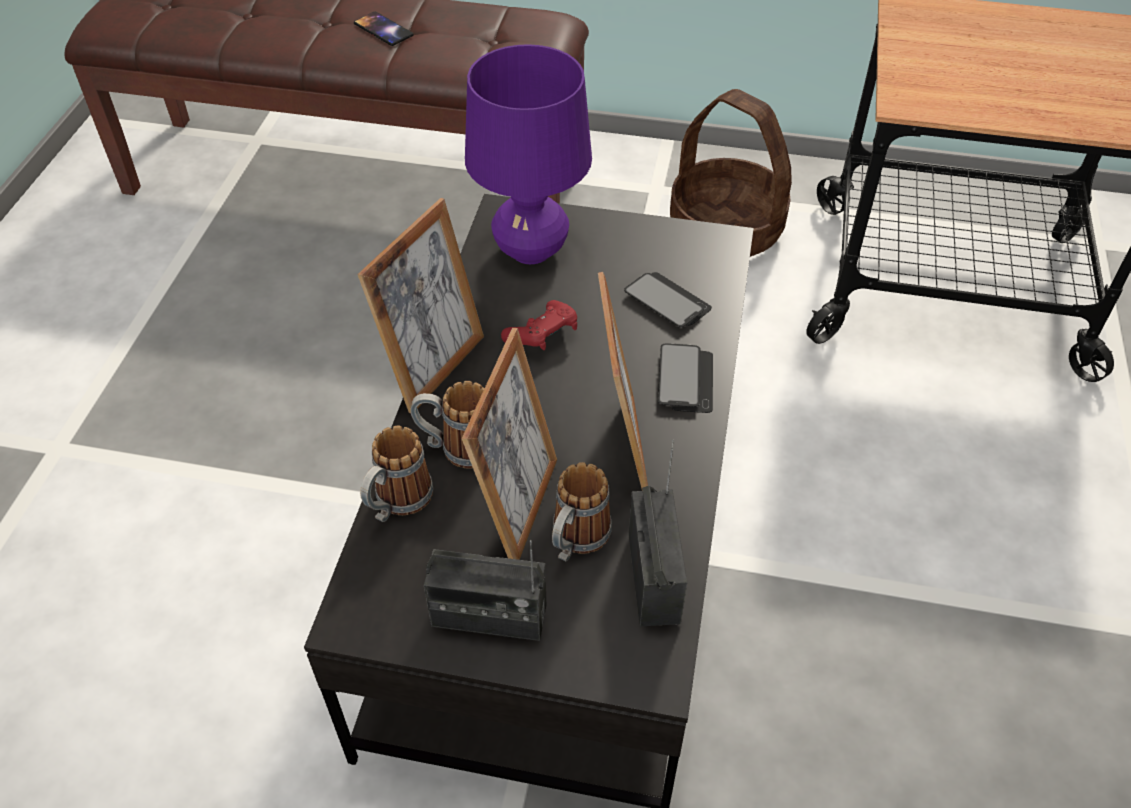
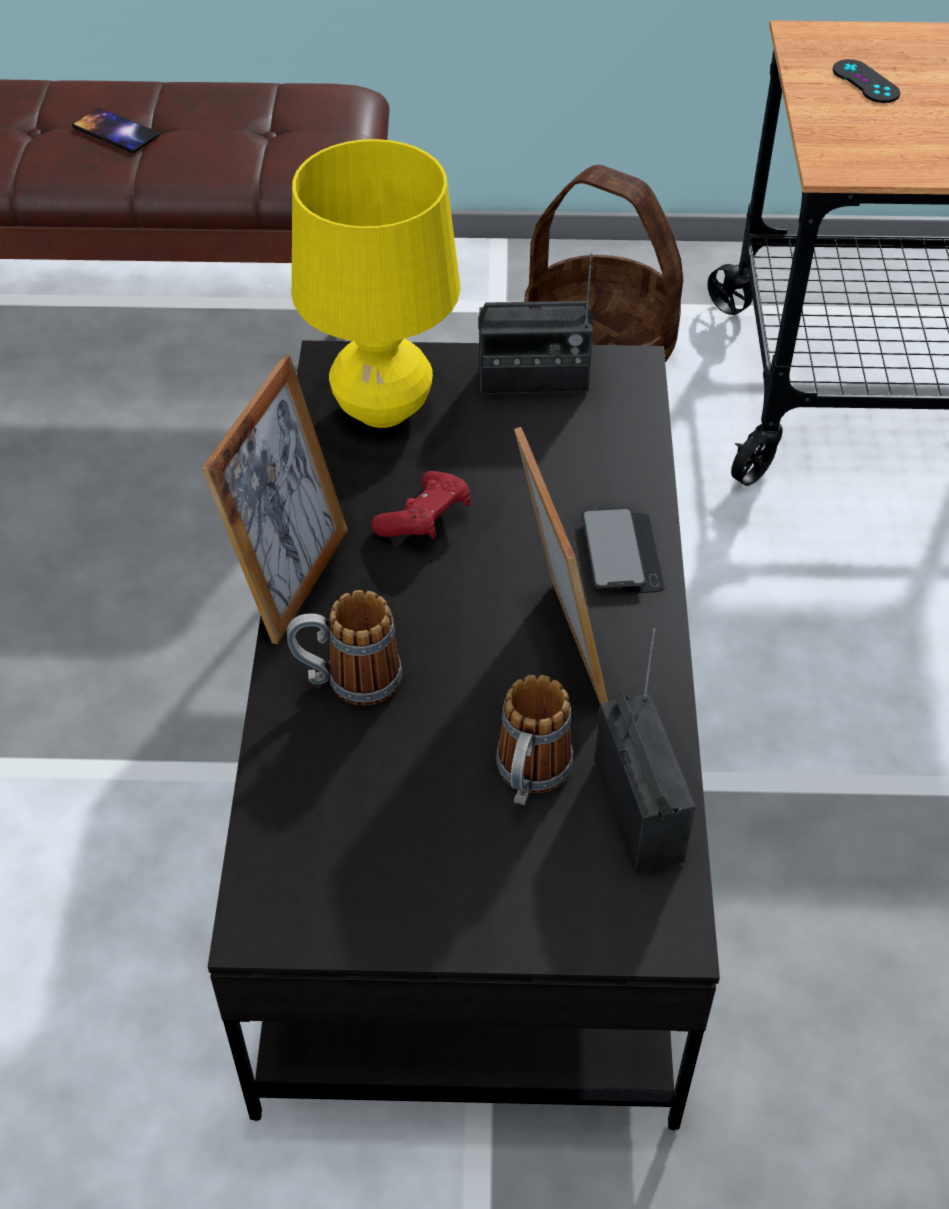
camera: 10 degrees left, 0 degrees up
mug [360,426,433,522] -> none
radio [424,540,546,641] -> radio moved to [478,253,593,394]
picture frame [462,328,557,560] -> none
purple table lamp [465,44,592,264] -> yellow table lamp [292,139,460,428]
phone [624,272,712,327] -> none
none -> black game controller [833,59,900,103]

